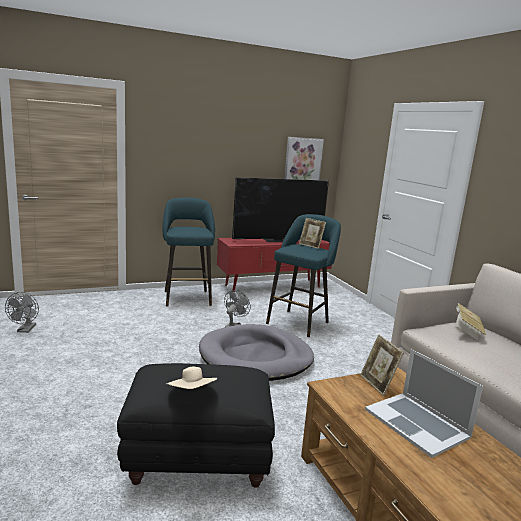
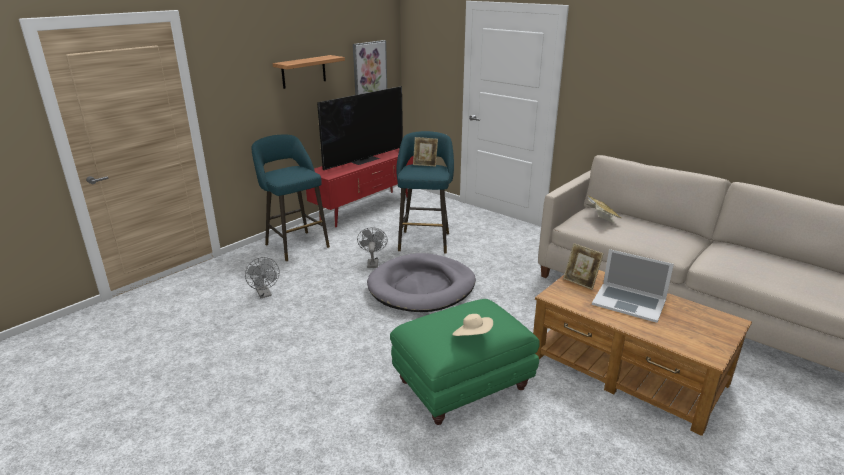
camera: 25 degrees left, 10 degrees up
grey fan [5,292,39,333] -> grey fan moved to [245,257,280,298]
black ottoman [117,363,275,488] -> green ottoman [390,299,539,425]
none -> shelf [273,55,345,89]

